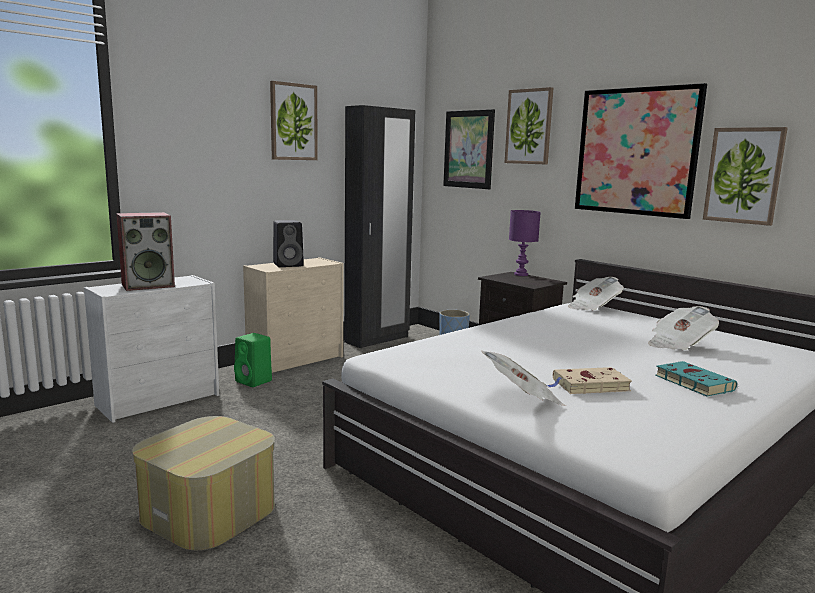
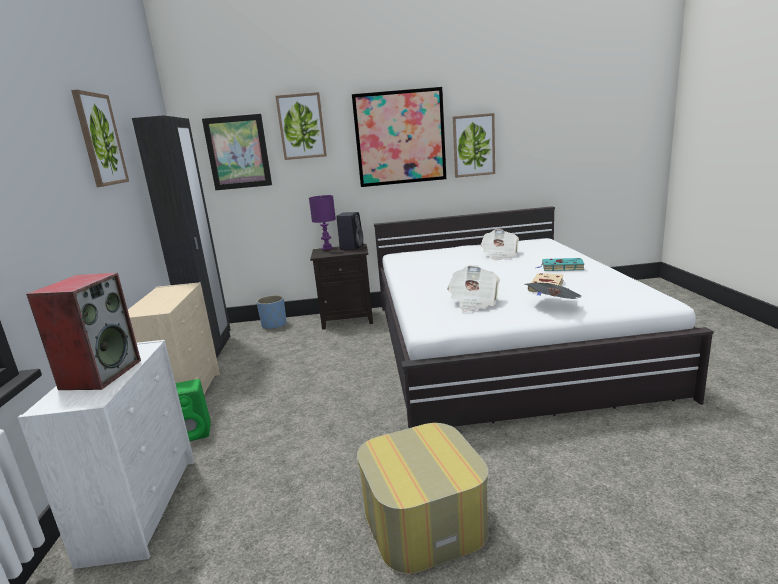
camera: 50 degrees left, 5 degrees up
black speaker [273,220,304,267] -> black speaker moved to [336,212,363,250]
newspaper [568,277,623,310] -> newspaper moved to [447,265,500,312]

